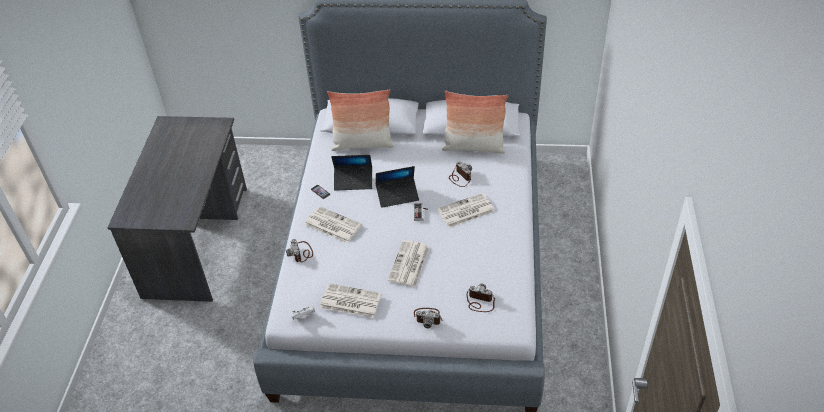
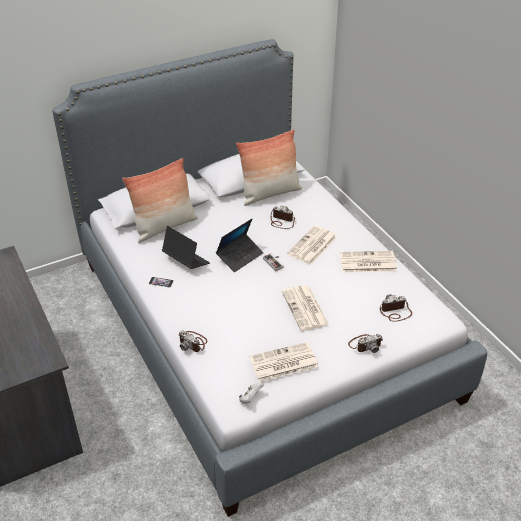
camera: 35 degrees left, 5 degrees down
newspaper [305,206,362,243] -> newspaper moved to [340,251,397,273]
laptop [331,155,372,191] -> laptop turned 105 degrees counterclockwise [162,226,210,269]

